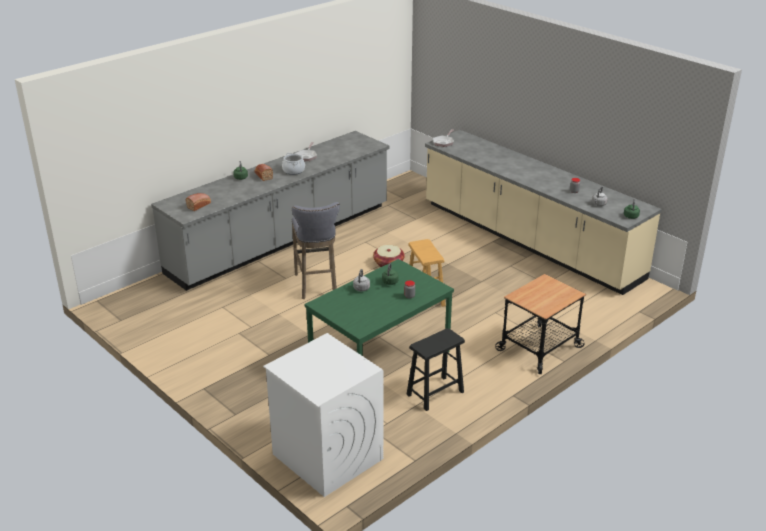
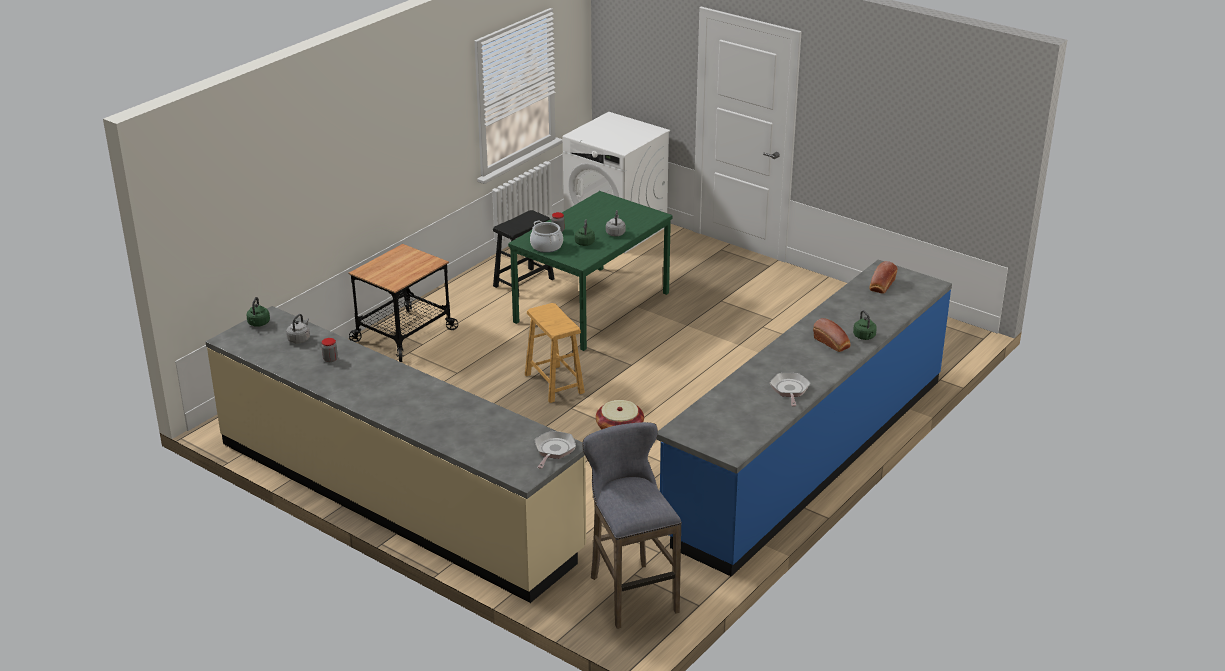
camera: 170 degrees right, 0 degrees up
grey counter [151,131,389,291] -> blue counter [656,260,952,576]
cooking pot [282,152,305,175] -> cooking pot moved to [530,221,563,253]
grey stool [292,202,340,299] -> grey stool moved to [582,422,682,629]

